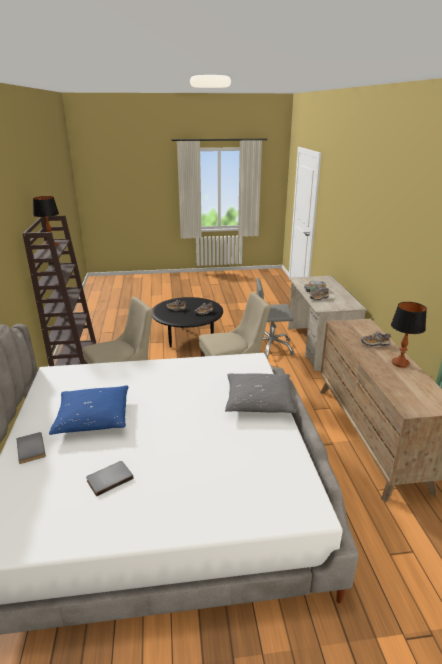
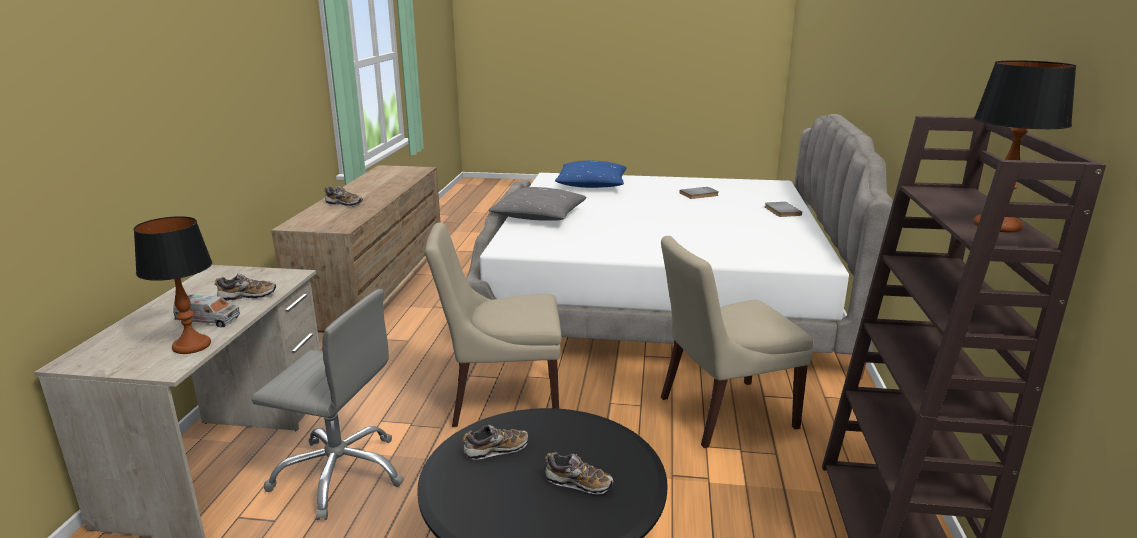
camera: 165 degrees left, 5 degrees down
blue pillow [49,386,128,435] -> blue pillow moved to [555,161,627,188]
table lamp [391,302,427,368] -> table lamp moved to [133,216,212,354]

